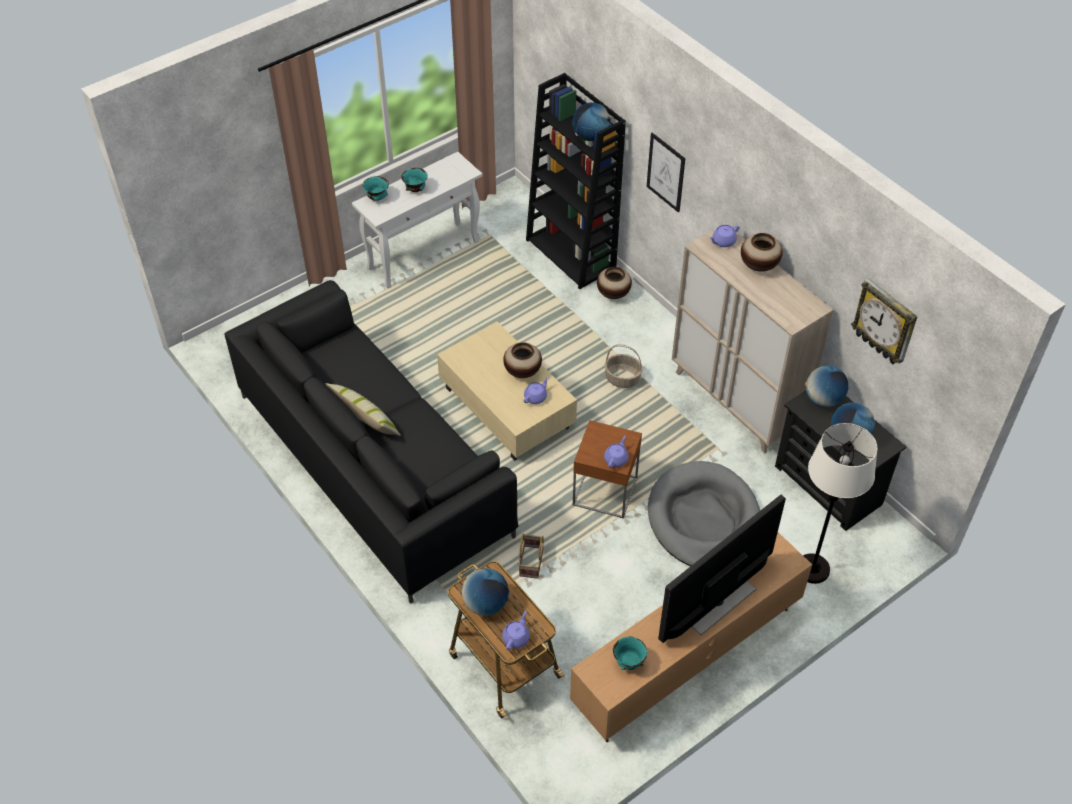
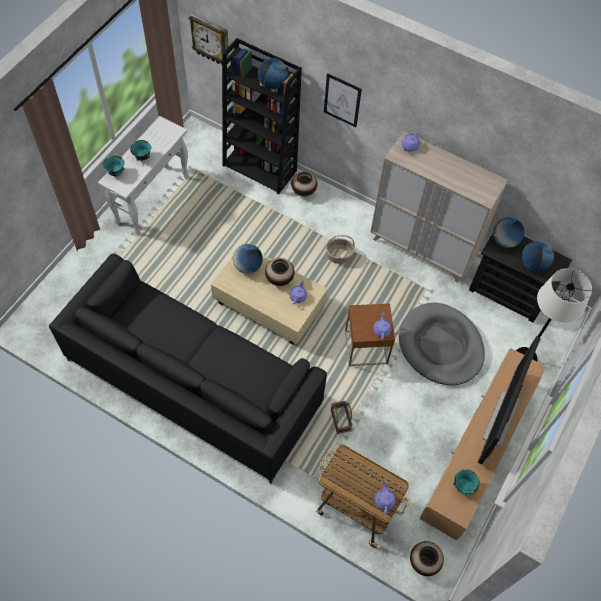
camera: 25 degrees left, 10 degrees up
pillow [325,383,401,436] -> none
globe [462,568,509,616] -> globe moved to [232,244,263,274]
vase [741,233,783,272] -> vase moved to [410,541,444,576]
wall clock [851,279,918,364] -> wall clock moved to [189,13,229,65]

